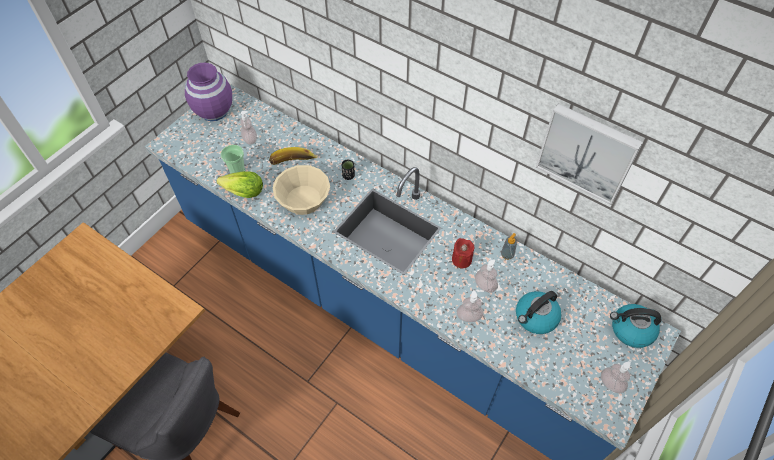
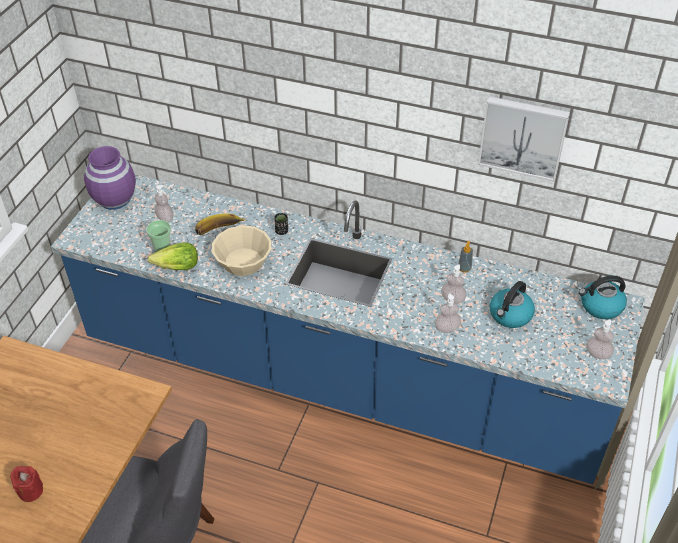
camera: 15 degrees left, 10 degrees down
red candle [452,238,474,268] -> red candle moved to [10,466,43,502]

